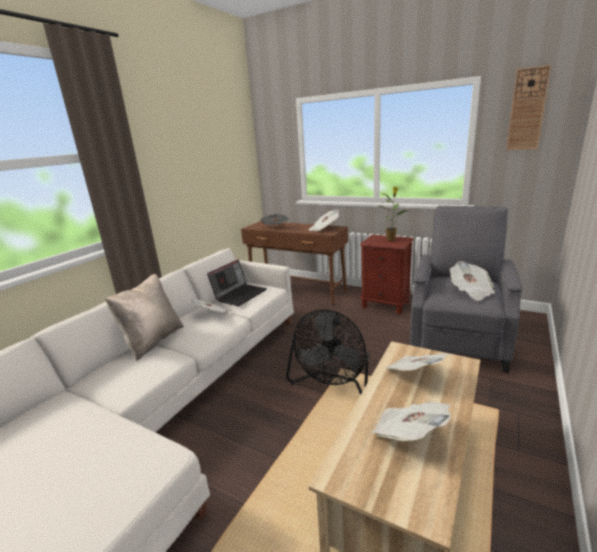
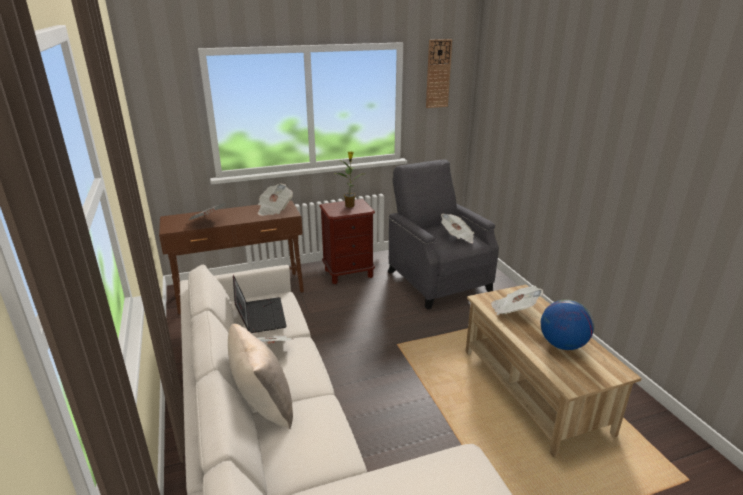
camera: 50 degrees left, 5 degrees up
black fan [286,309,370,395] -> none
newspaper [371,402,451,441] -> globe [541,300,594,350]

